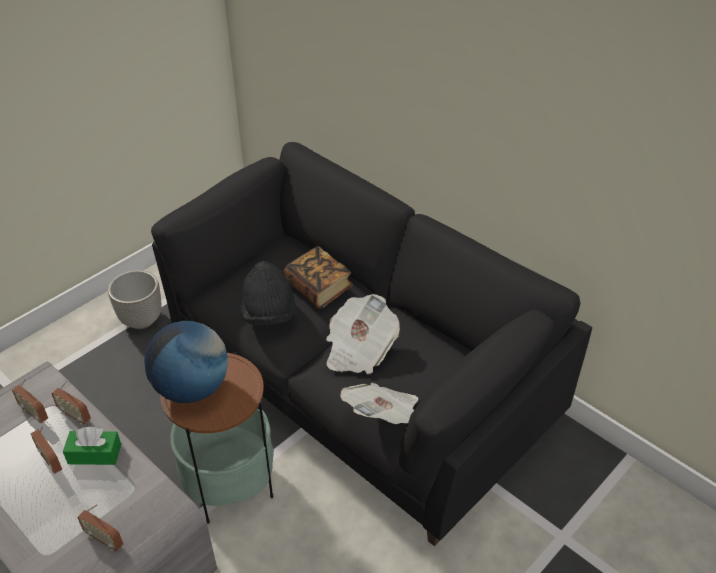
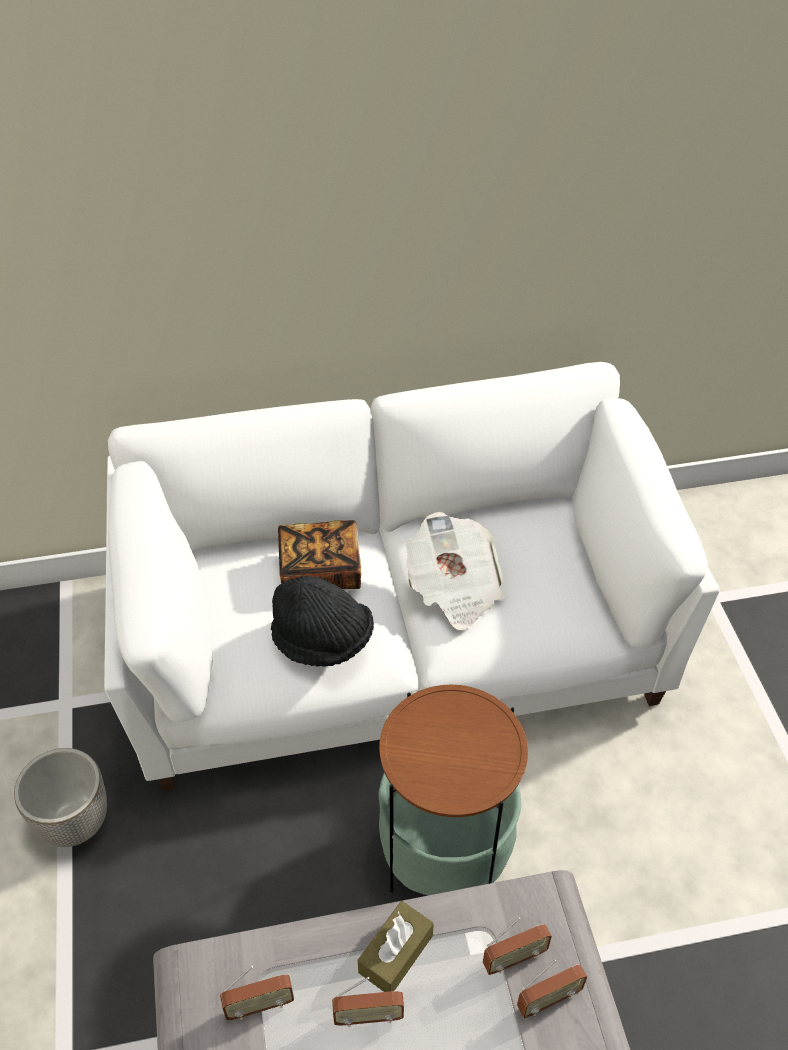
camera: 55 degrees left, 5 degrees up
radio [51,380,91,424] -> radio moved to [483,917,552,975]
green tissue box [63,427,121,465] -> brown tissue box [358,901,434,992]
globe [144,321,228,403] -> none
black sofa [151,142,592,546] -> white sofa [104,362,720,791]
newspaper [340,383,418,424] -> none

